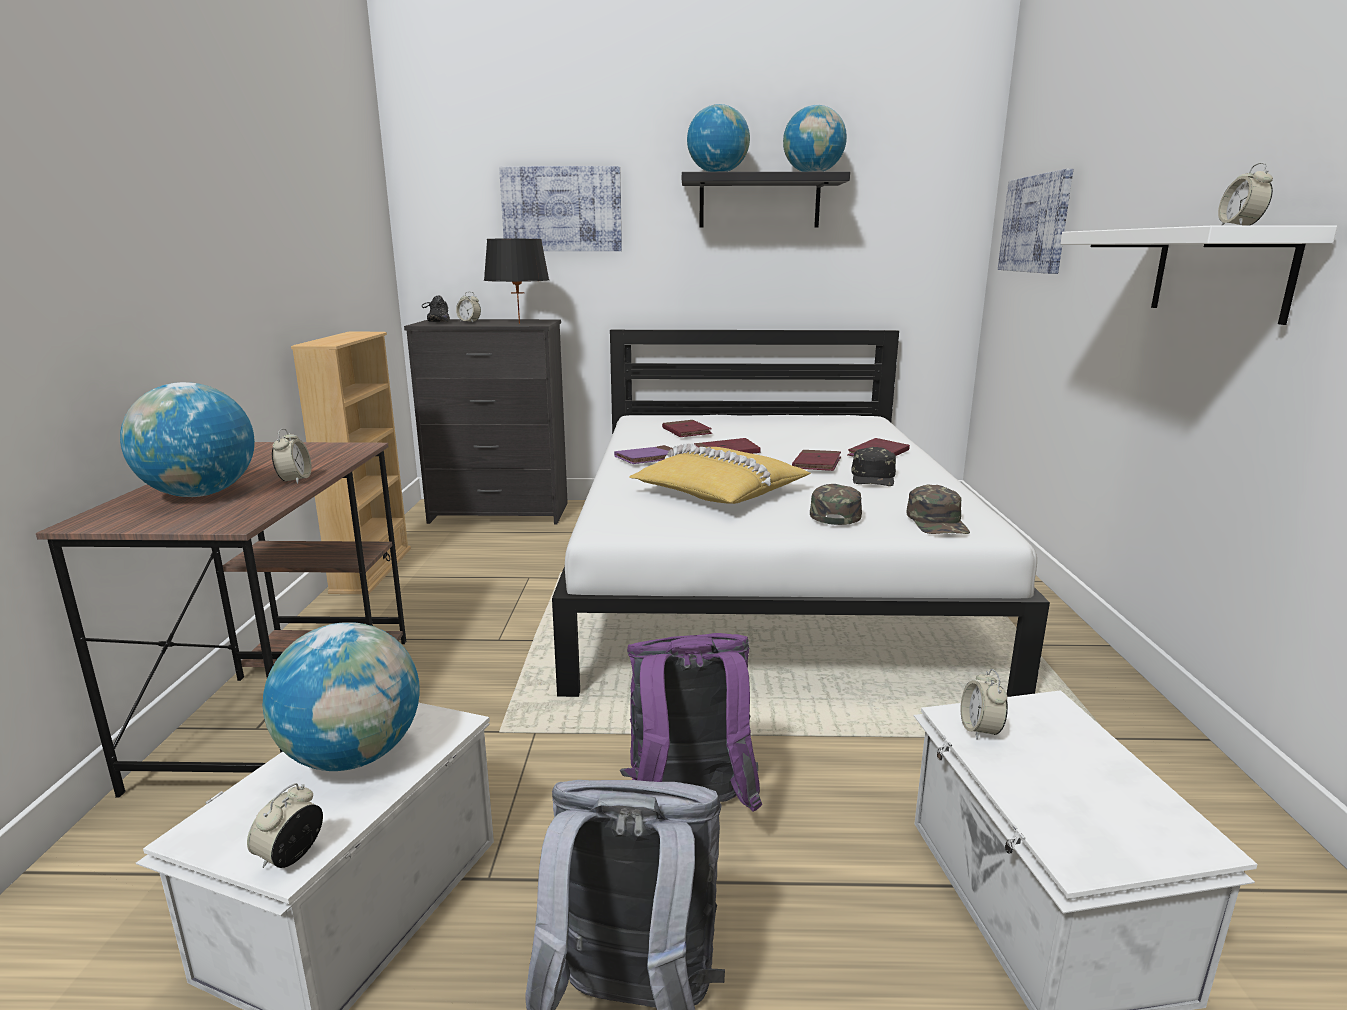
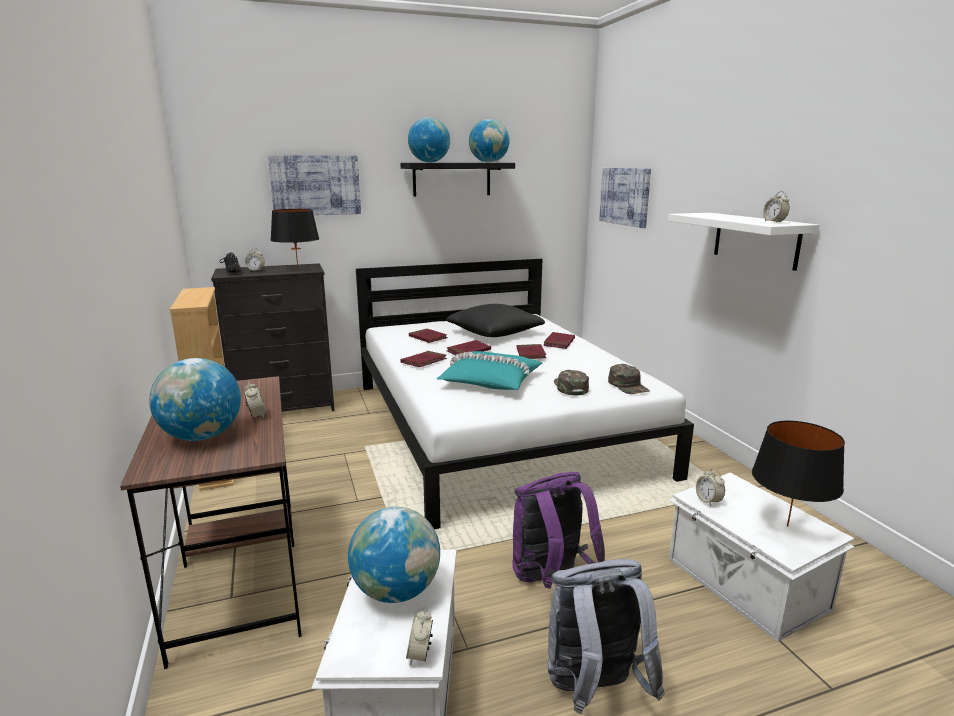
camera: 20 degrees left, 0 degrees up
purple book [614,445,685,464] -> red book [401,351,447,367]
yellow pillow [629,443,811,504] -> turquoise pillow [437,351,542,390]
black cap [851,447,896,486] -> none
none -> black pillow [446,304,545,337]
none -> black table lamp [752,421,845,527]

